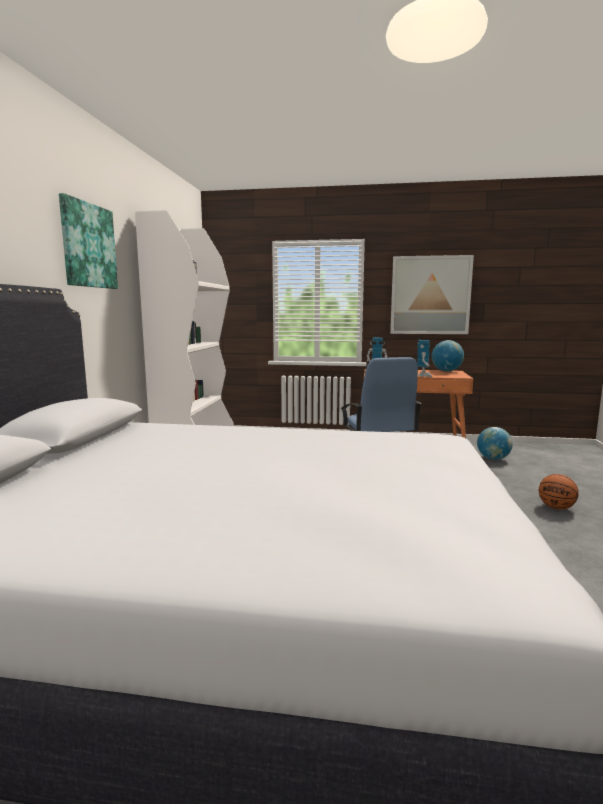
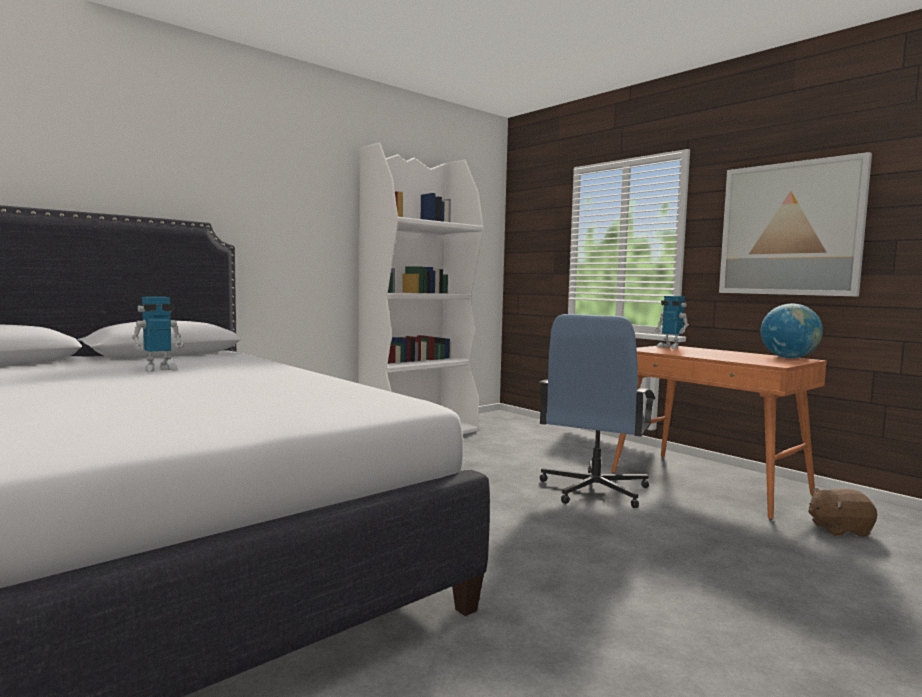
camera: 40 degrees right, 5 degrees down
picture [59,193,118,289] -> none
toy robot [417,340,432,377] -> toy robot moved to [132,297,184,372]
globe [477,427,513,460] -> brown plush toy [808,488,877,537]
basketball [539,474,579,510] -> none

